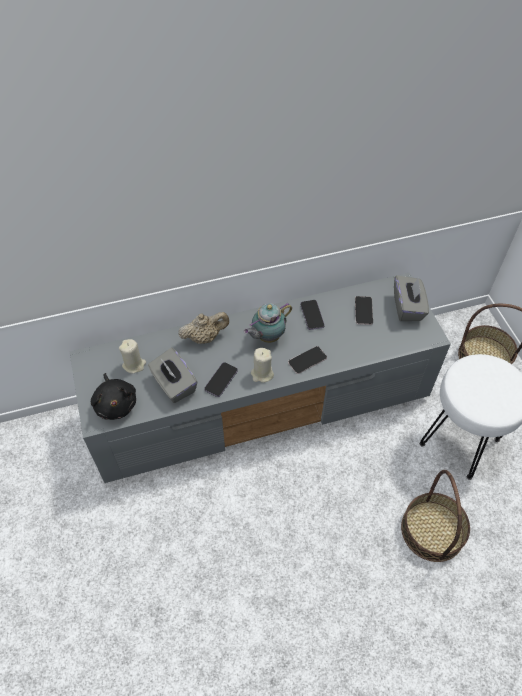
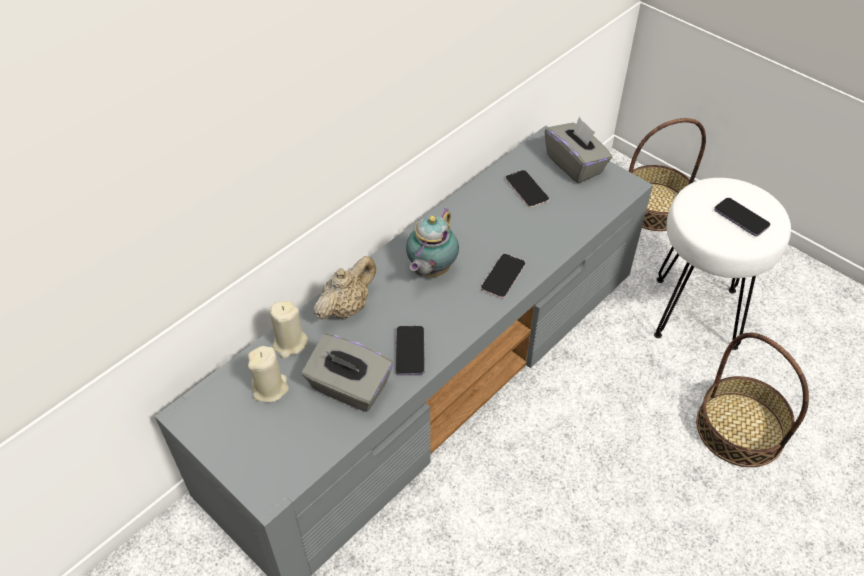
camera: 30 degrees left, 5 degrees down
black plush toy [91,373,136,420] -> none
beige candle [251,348,274,383] -> beige candle moved to [269,301,308,358]
phone [300,300,325,330] -> phone moved to [714,198,770,236]

